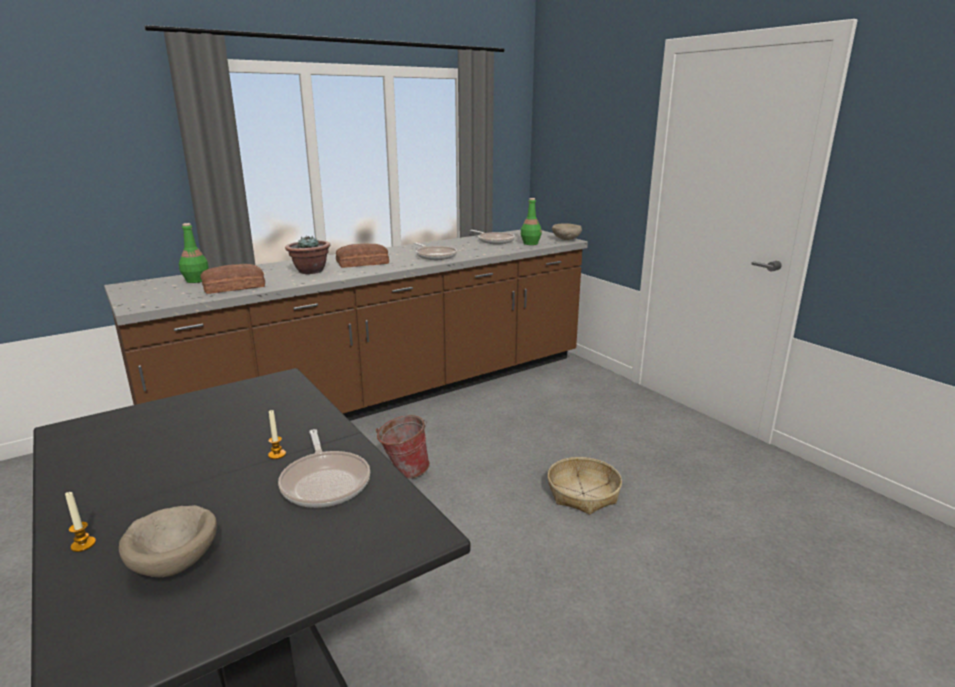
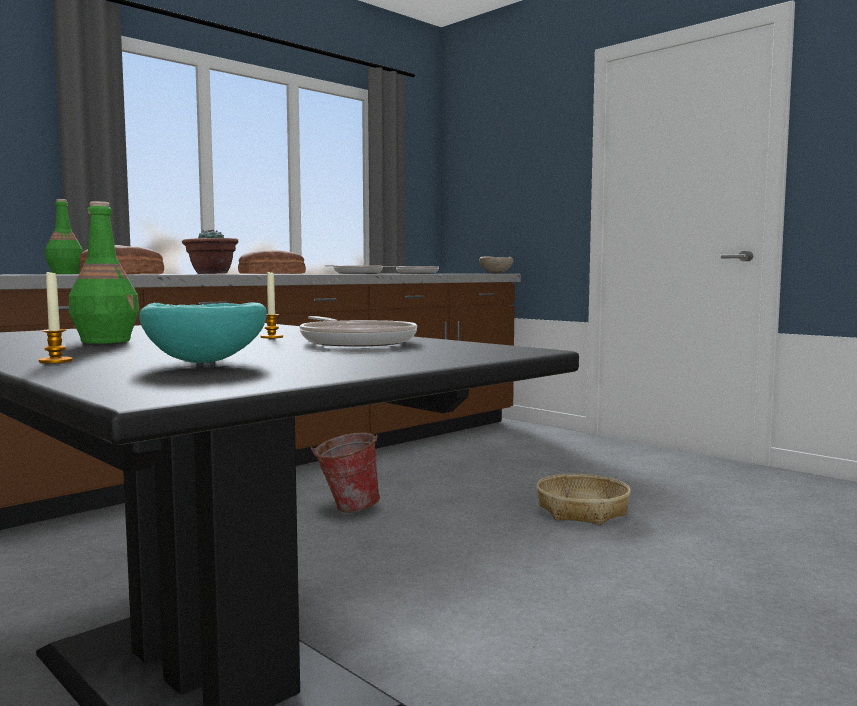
camera: 10 degrees left, 15 degrees down
beige bowl [119,505,217,577] -> turquoise bowl [139,302,267,363]
green bottle [521,198,542,245] -> green bottle moved to [69,201,139,344]

